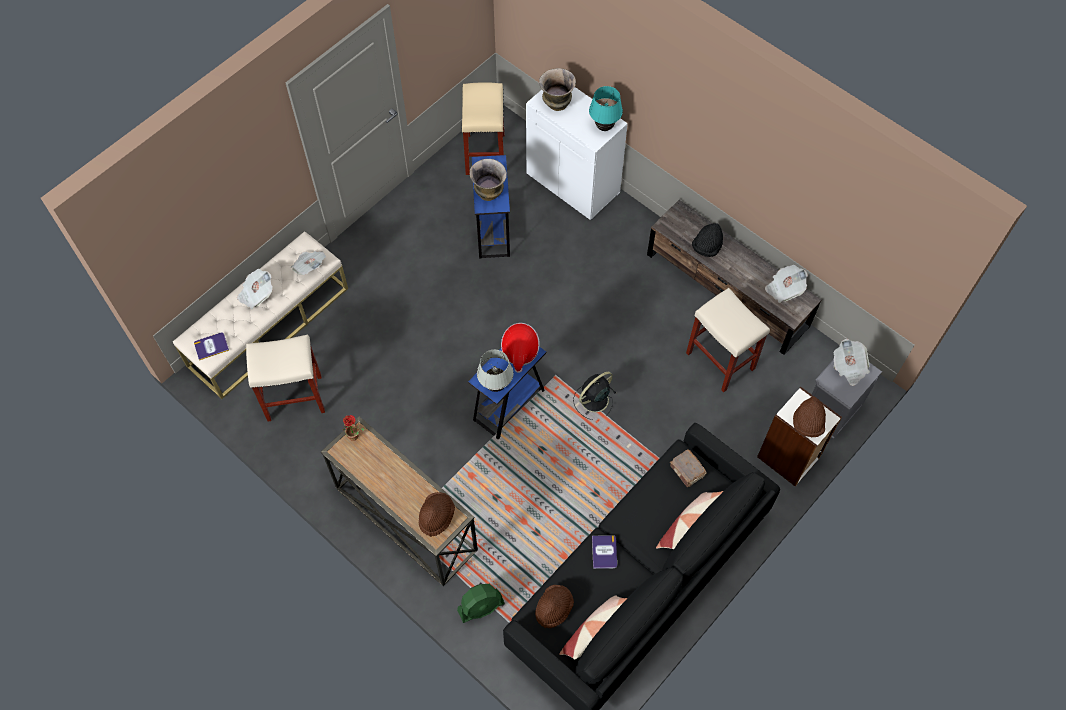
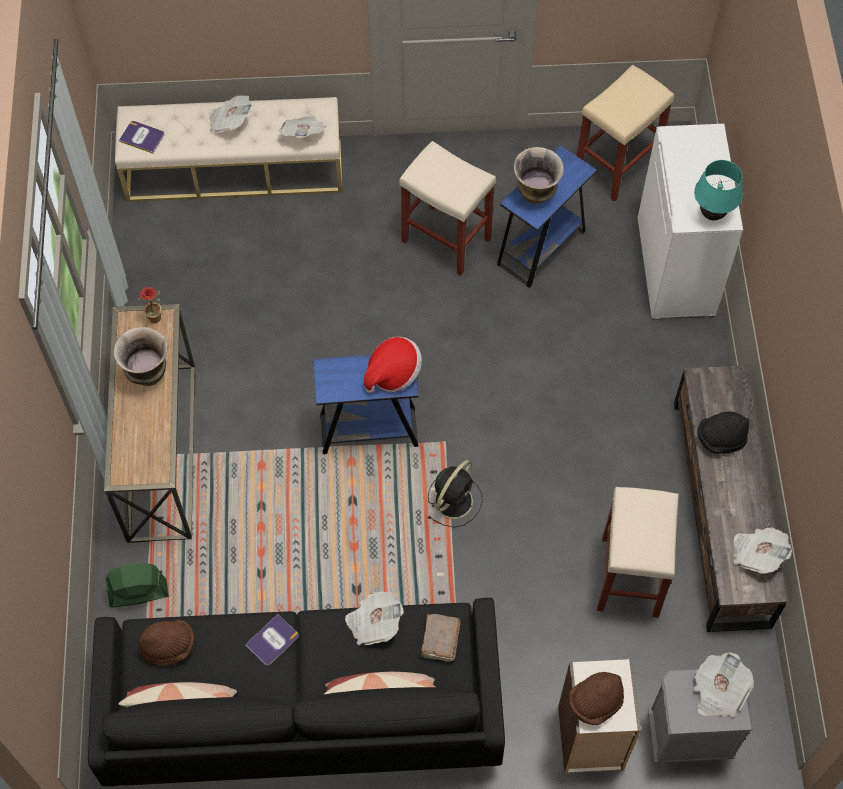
camera: 45 degrees right, 0 degrees up
beige stool [246,335,325,422] -> beige stool moved to [399,141,496,276]
brown hat [419,492,455,537] -> none
green fan [457,584,505,623] -> green fan turned 150 degrees clockwise [105,564,169,607]
white table lamp [477,350,514,392] -> none
vase [539,68,576,111] -> vase moved to [114,327,167,386]
black fan [573,372,616,420] -> black fan turned 120 degrees clockwise [428,460,483,527]
none -> newspaper [345,591,404,645]

